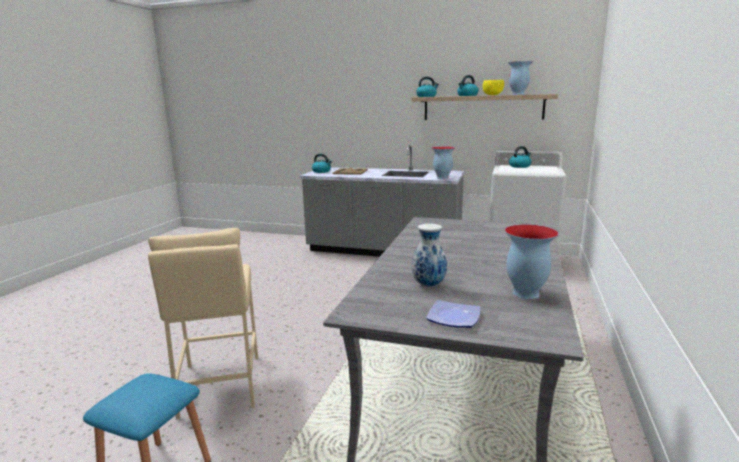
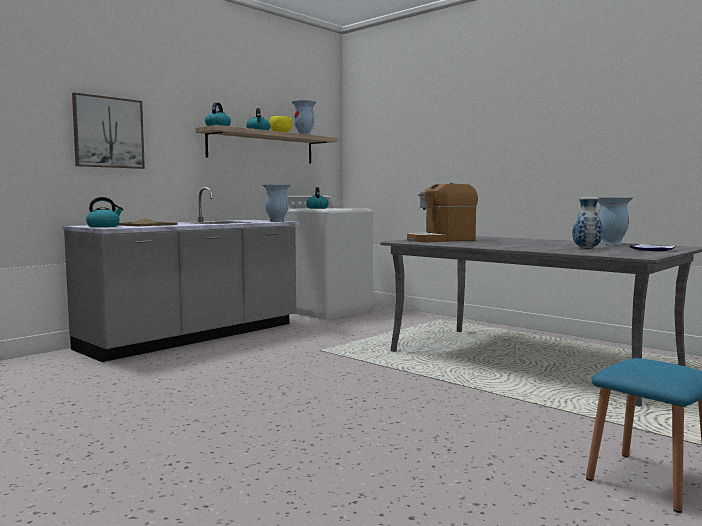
camera: 65 degrees left, 10 degrees down
beige stool [148,228,258,420] -> none
none -> picture [72,92,145,169]
none -> coffee machine [407,183,478,242]

